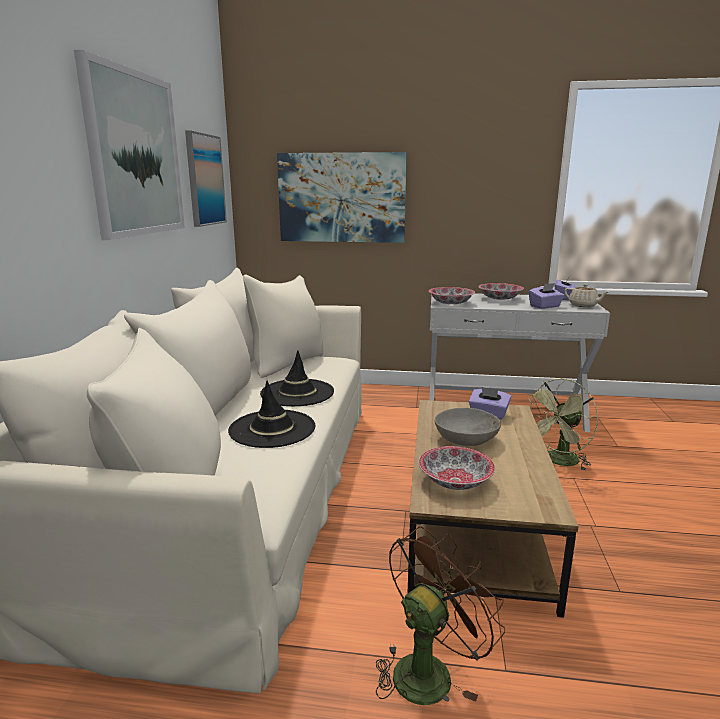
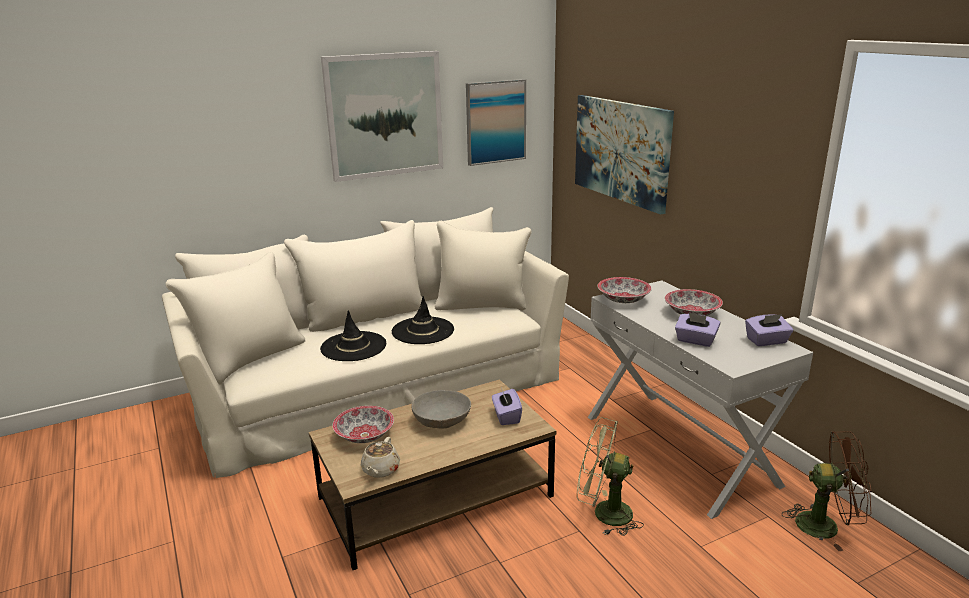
camera: 55 degrees right, 5 degrees up
brown fan [376,526,505,705] -> brown fan moved to [782,431,872,551]
beige teapot [564,284,608,307] -> beige teapot moved to [361,437,400,478]

